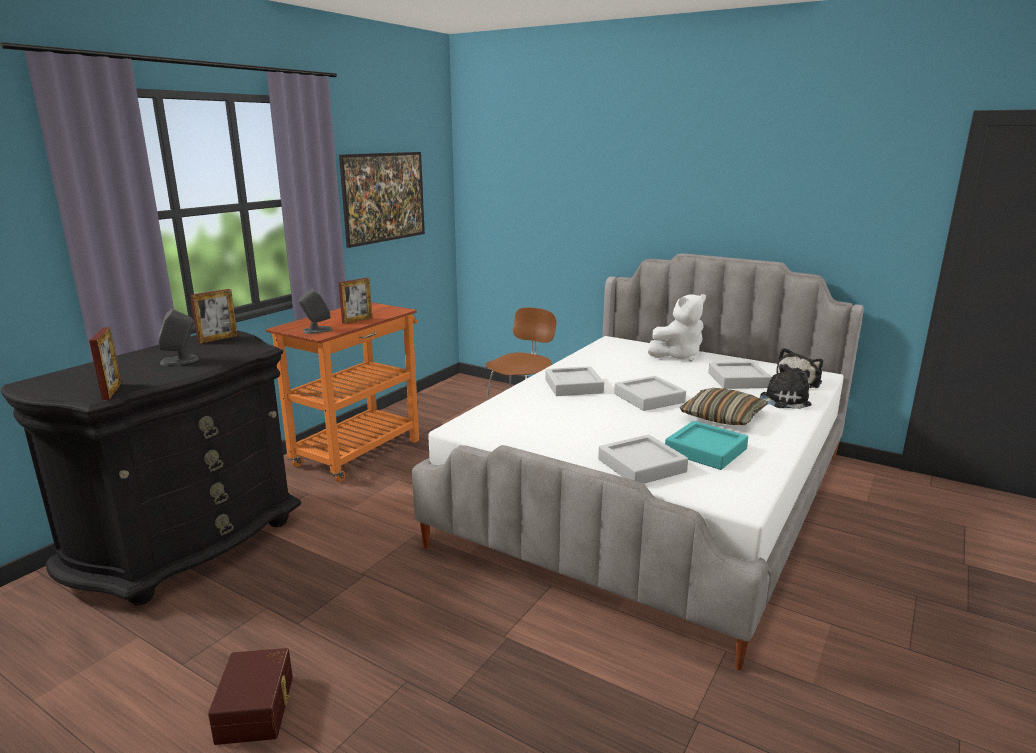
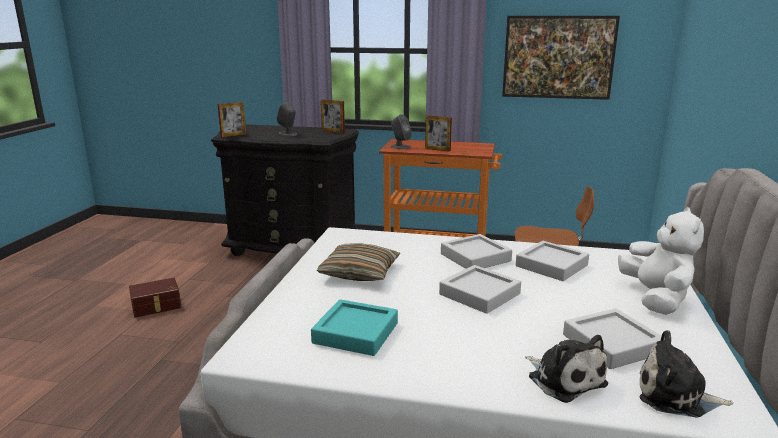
camera: 70 degrees right, 0 degrees up
grey tray [598,434,688,484] -> grey tray moved to [516,241,589,281]
white plush toy [648,294,706,362] -> white plush toy turned 135 degrees counterclockwise [618,207,704,315]
pillow [680,388,768,425] -> pillow moved to [317,243,401,281]

